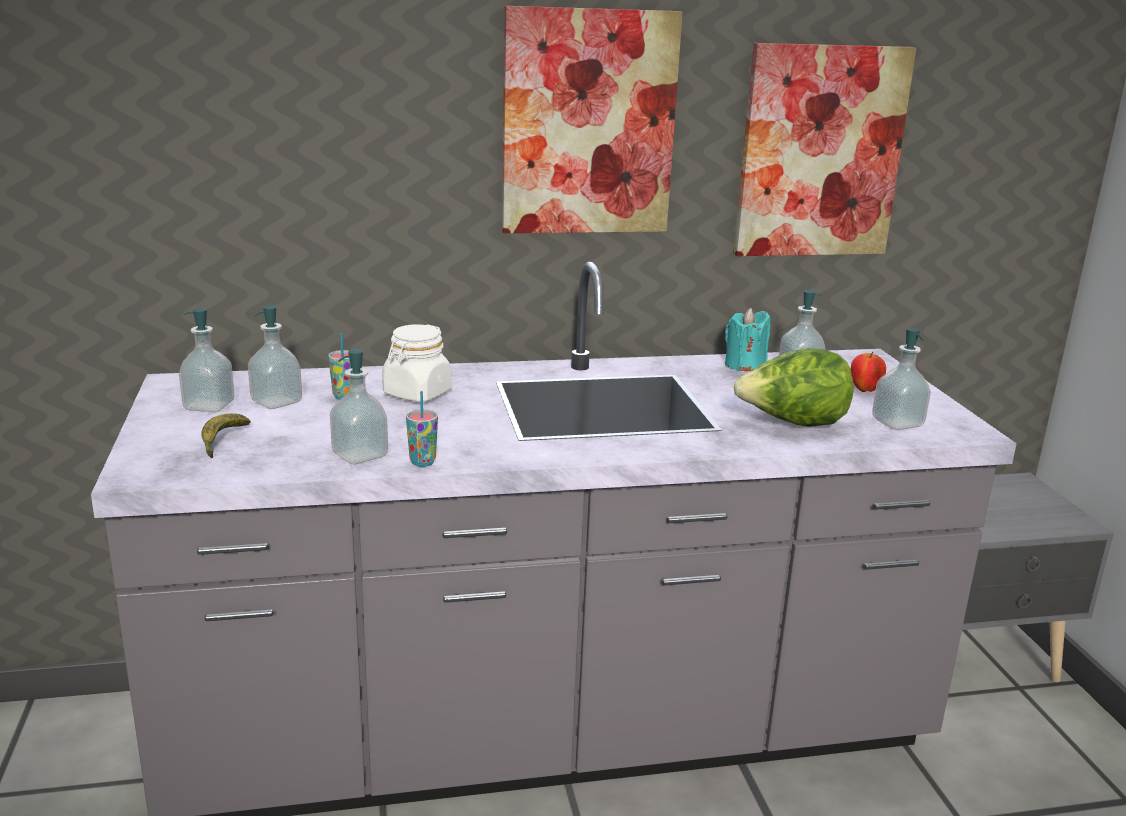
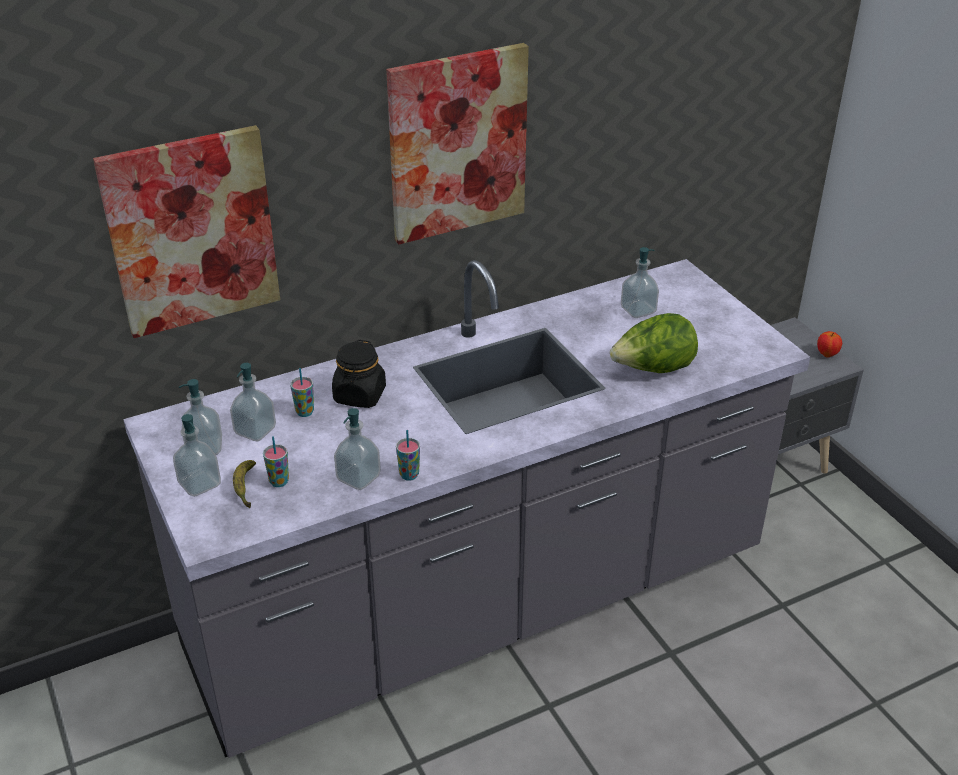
camera: 15 degrees left, 15 degrees up
white jar [382,324,452,402] -> black jar [332,340,386,408]
turquoise candle [725,308,770,371] -> none
picture [733,43,916,256] -> picture moved to [93,125,280,338]
apple [851,352,886,392] -> apple moved to [817,331,842,358]
soap dispenser [872,328,931,430] -> soap dispenser moved to [173,414,221,497]
none -> cup [263,436,289,487]

